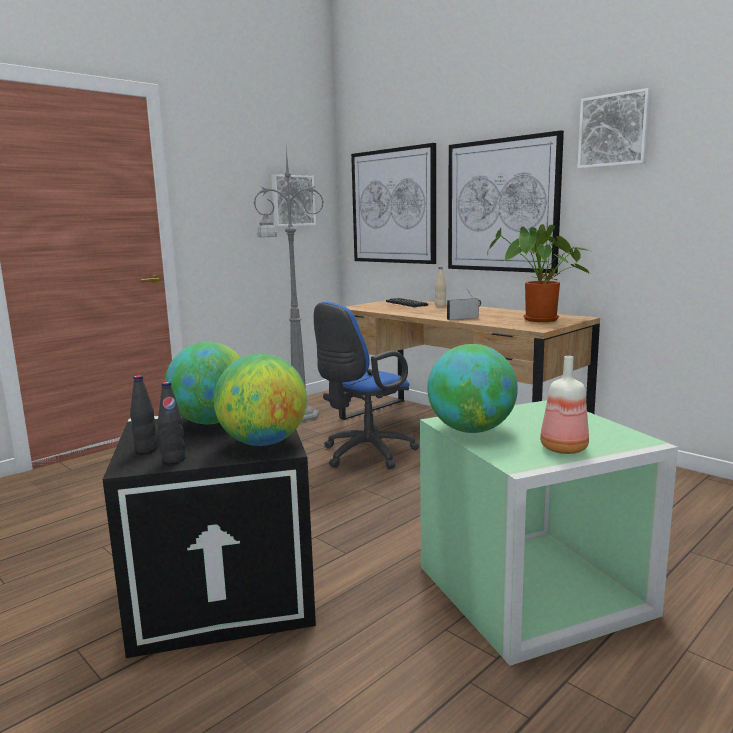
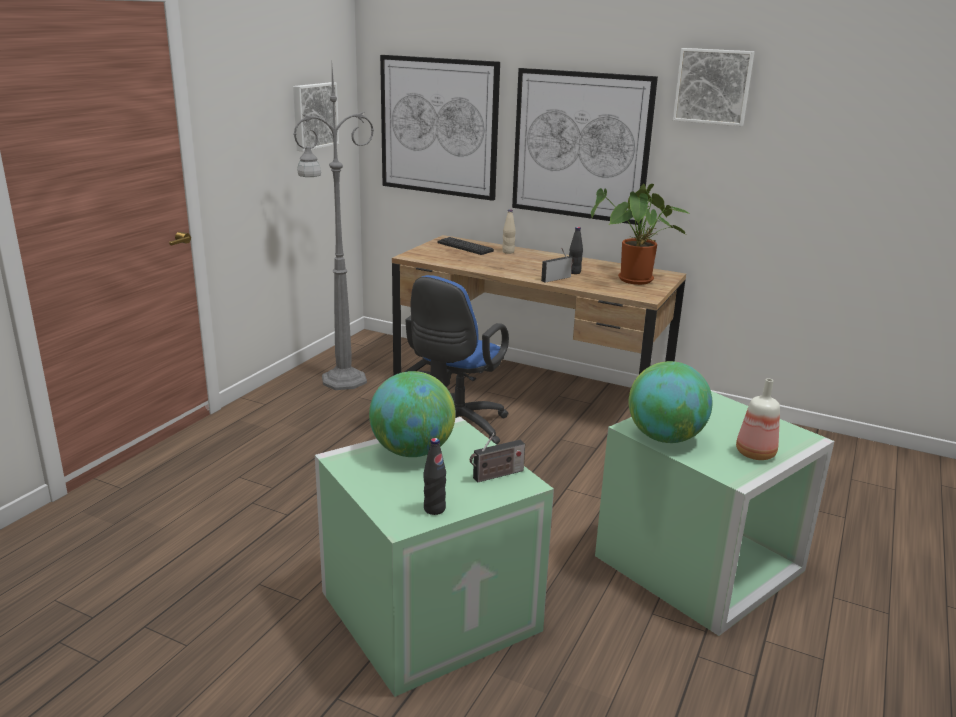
camera: 20 degrees left, 10 degrees up
black storage box [103,416,316,658] -> green storage box [315,417,554,697]
black bottle [130,375,157,454] -> black bottle moved to [569,227,583,274]
globe [214,354,307,446] -> radio [470,433,525,482]

